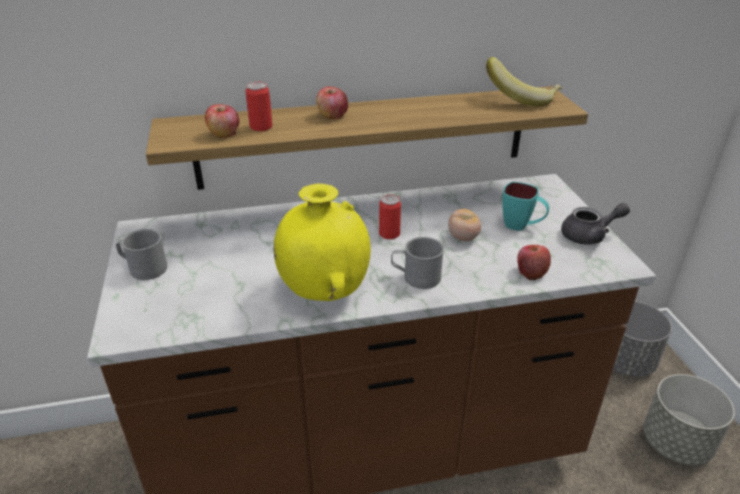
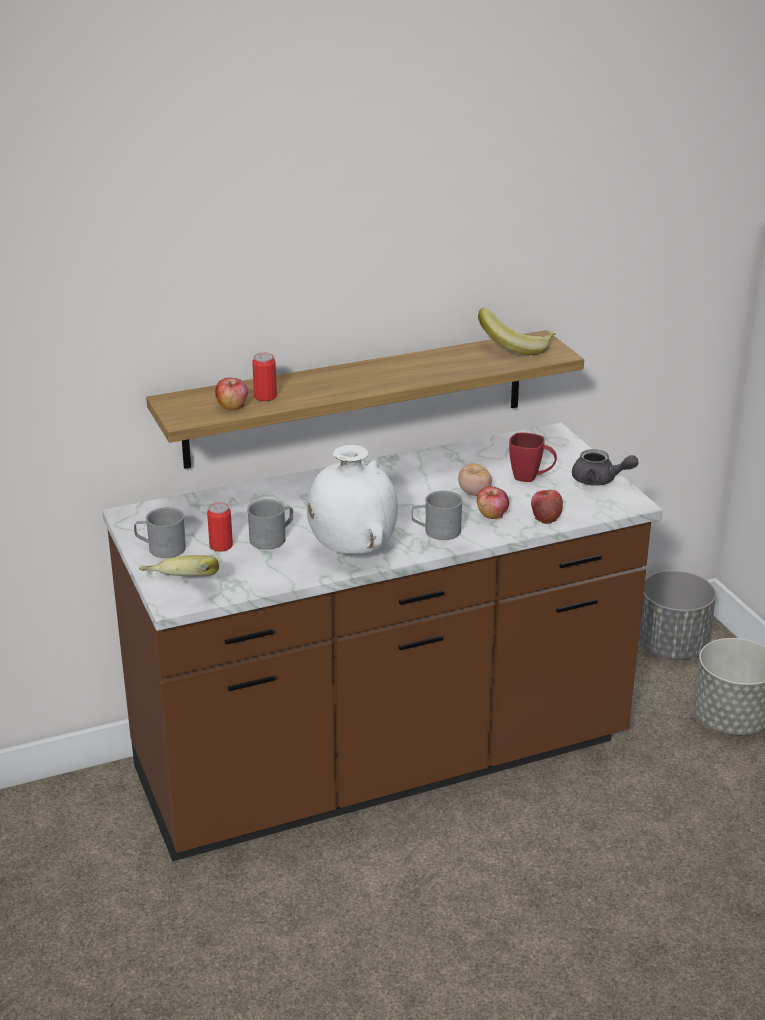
camera: 10 degrees left, 5 degrees down
yellow vase [274,184,371,301] -> white vase [307,445,398,554]
apple [316,86,348,119] -> apple moved to [477,486,509,519]
can [379,194,401,239] -> can moved to [207,502,233,552]
turquoise mug [502,182,549,231] -> red mug [509,433,557,482]
grey teapot [561,203,630,245] -> grey teapot turned 45 degrees clockwise [572,449,638,486]
none -> banana [139,555,219,576]
none -> grey mug [247,499,293,550]

